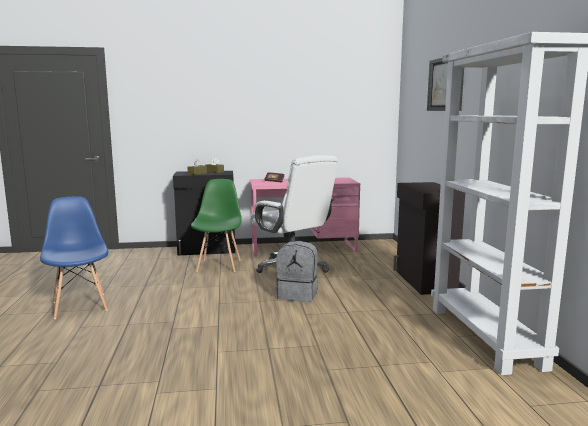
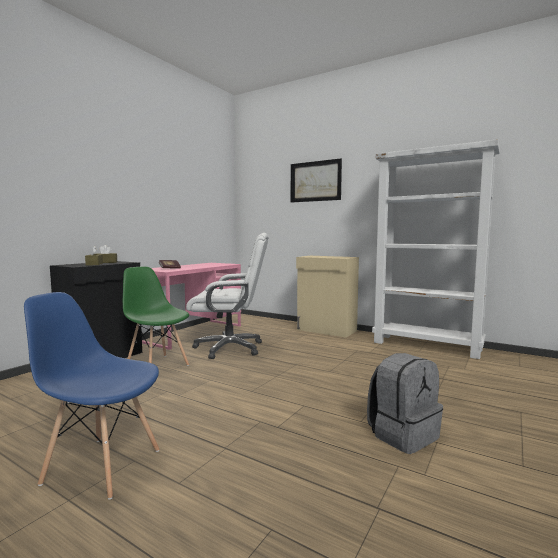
camera: 50 degrees left, 5 degrees down
grey backpack [276,241,318,302] -> grey backpack moved to [367,353,443,454]
black cabinet [393,182,465,295] -> beige cabinet [296,256,359,337]

